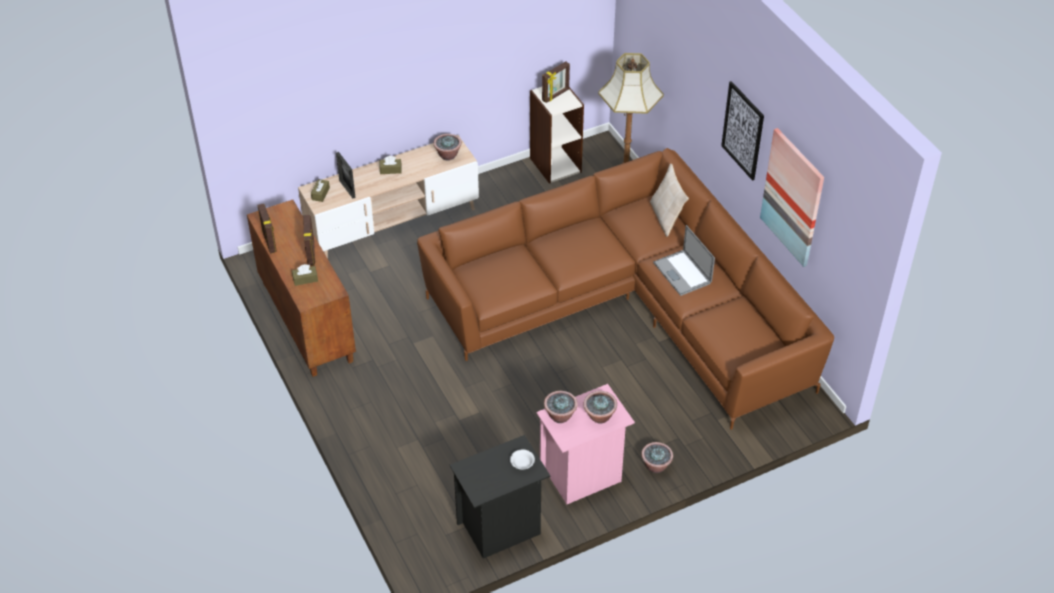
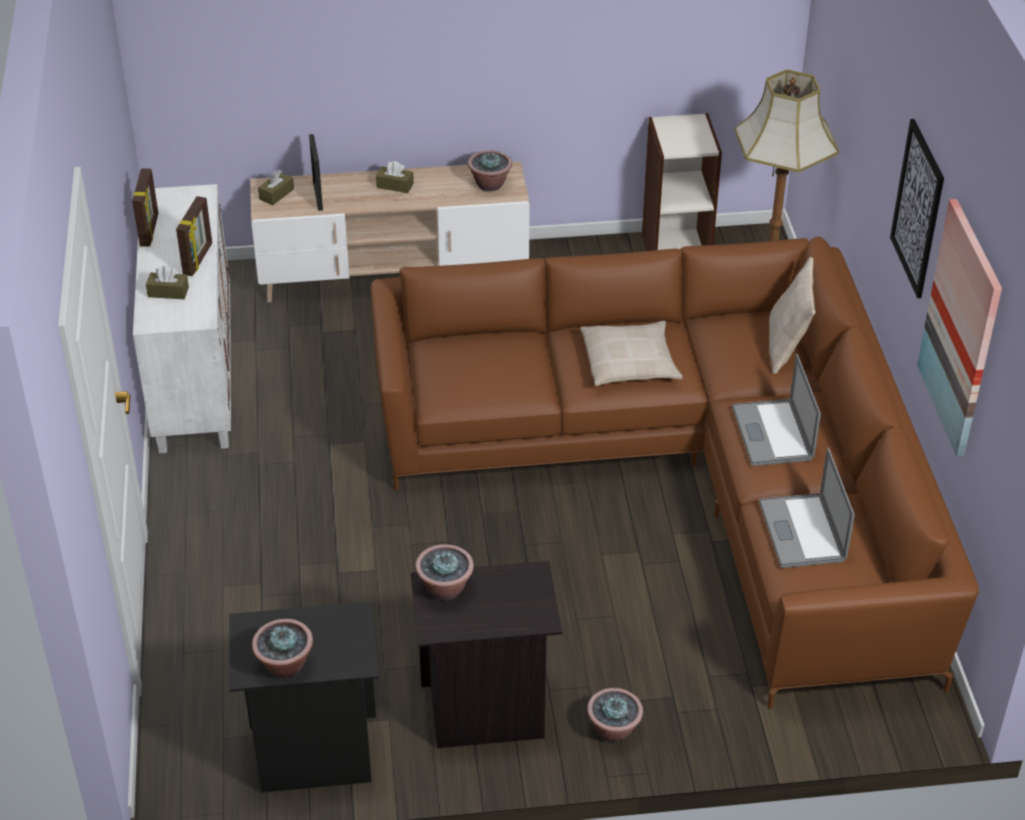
camera: 20 degrees right, 5 degrees down
brown cabinet [247,200,356,377] -> white cabinet [133,184,231,453]
white bowl [510,449,535,469] -> none
pink nightstand [536,384,635,504] -> black nightstand [411,561,562,748]
picture frame [542,61,570,103] -> none
potted plant [583,391,617,423] -> potted plant moved to [252,619,313,678]
none -> beige pillow [580,321,682,386]
none -> laptop [759,448,855,568]

